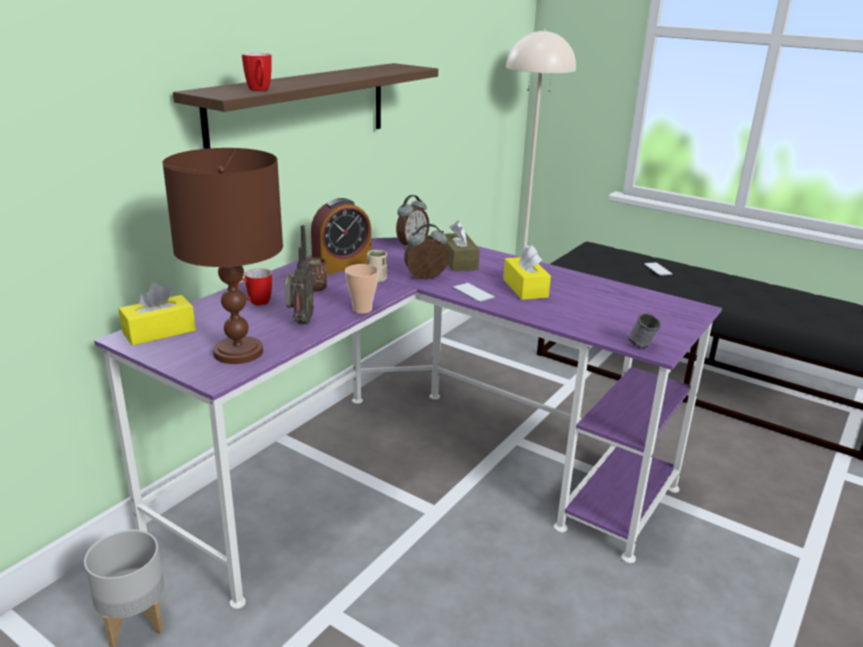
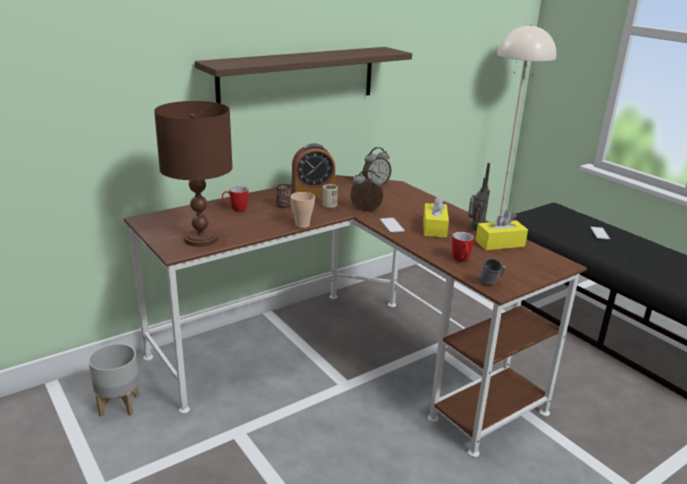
camera: 20 degrees right, 0 degrees up
purple desk [94,237,722,609] -> brown desk [124,175,587,457]
yellow tissue box [119,283,196,346] -> yellow tissue box moved to [475,210,528,250]
mug [242,53,272,91] -> mug moved to [452,232,474,262]
radio [285,225,314,324] -> radio moved to [468,163,490,230]
brown tissue box [444,221,480,271] -> none

